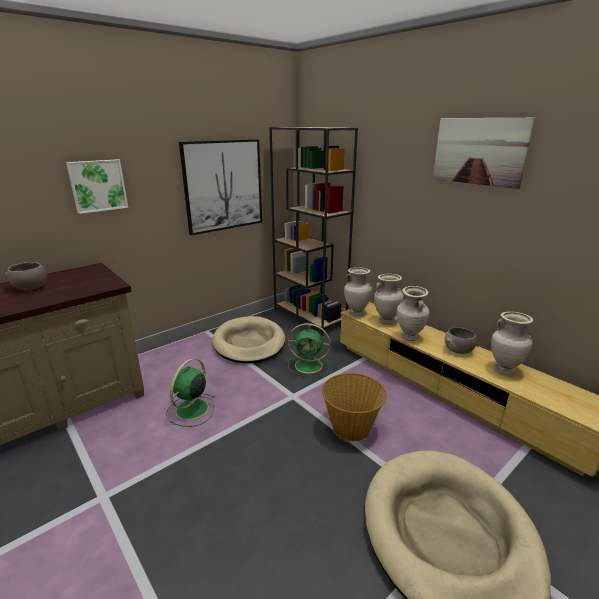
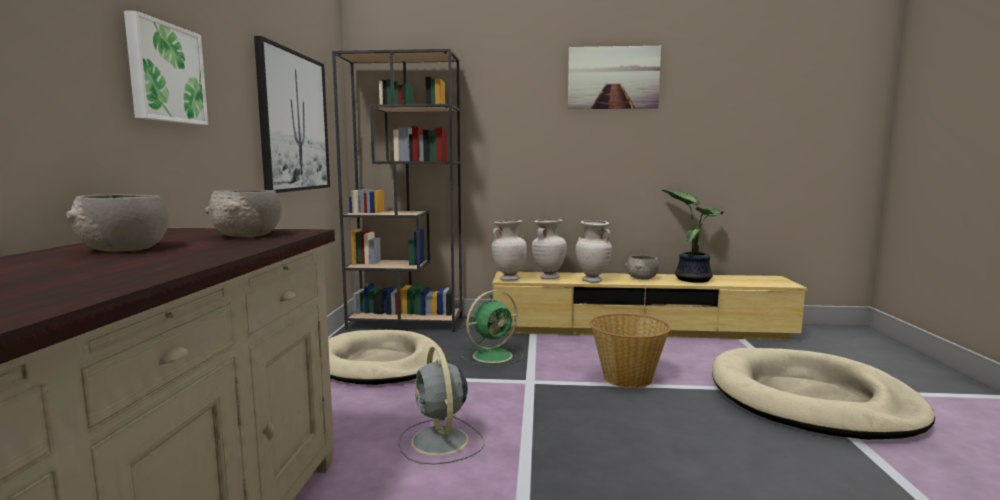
camera: 45 degrees left, 15 degrees down
green fan [166,358,215,427] -> grey fan [398,346,484,465]
beige vase [491,312,533,375] -> potted plant [662,189,724,283]
none -> grey bowl [205,190,282,237]

